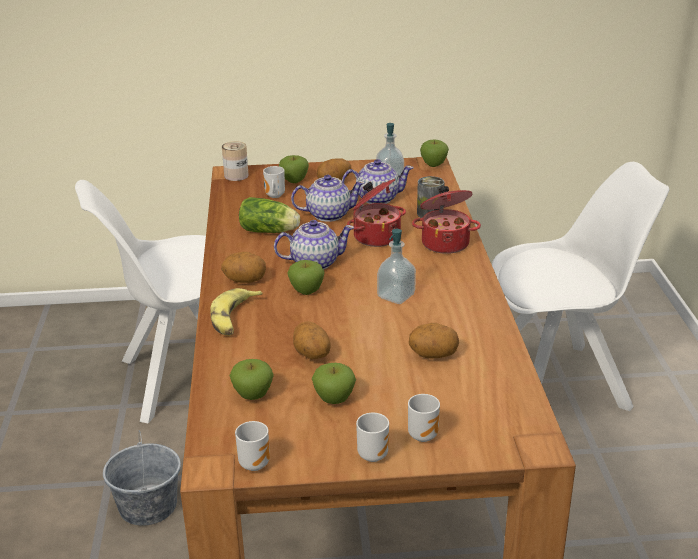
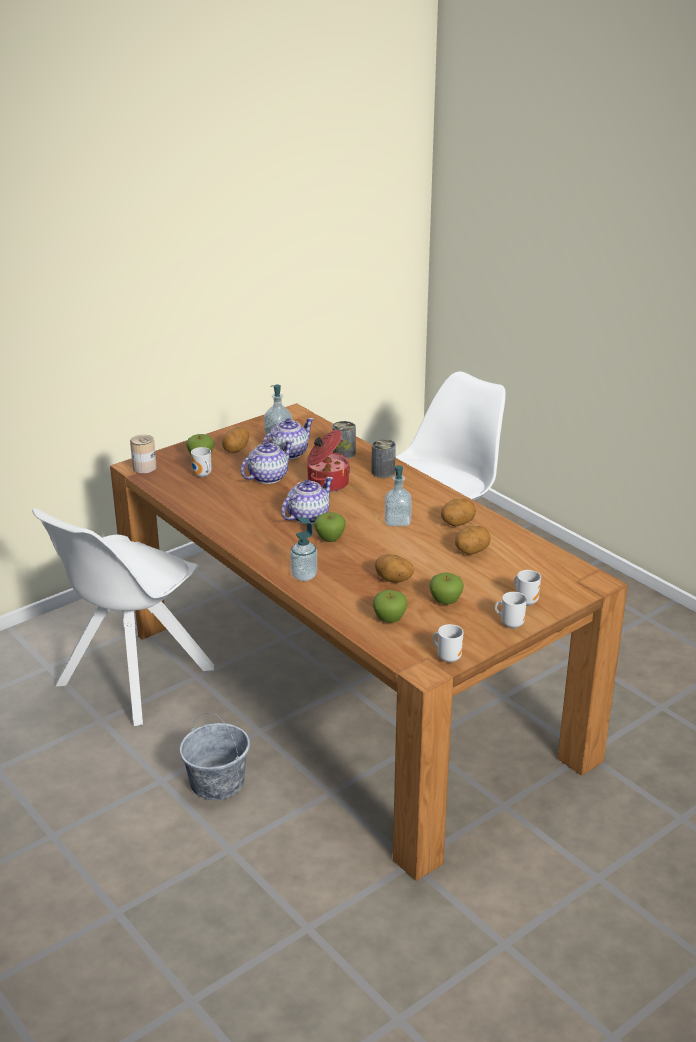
camera: 35 degrees left, 0 degrees up
banana [210,288,263,336] -> soap dispenser [290,517,317,581]
potato [221,252,266,283] -> potato moved to [441,499,476,526]
lettuce [239,197,300,233] -> none
cooking pot [412,186,481,254] -> can [371,439,396,478]
apple [420,140,449,167] -> none

